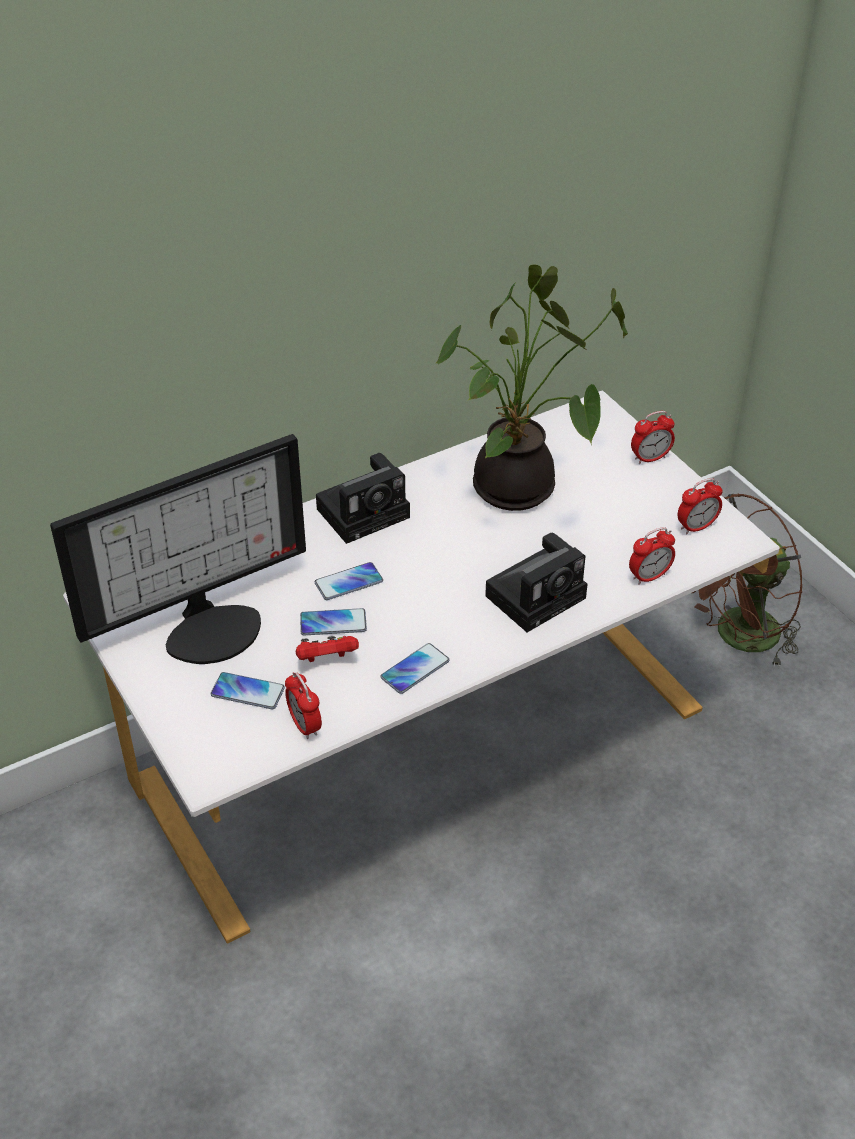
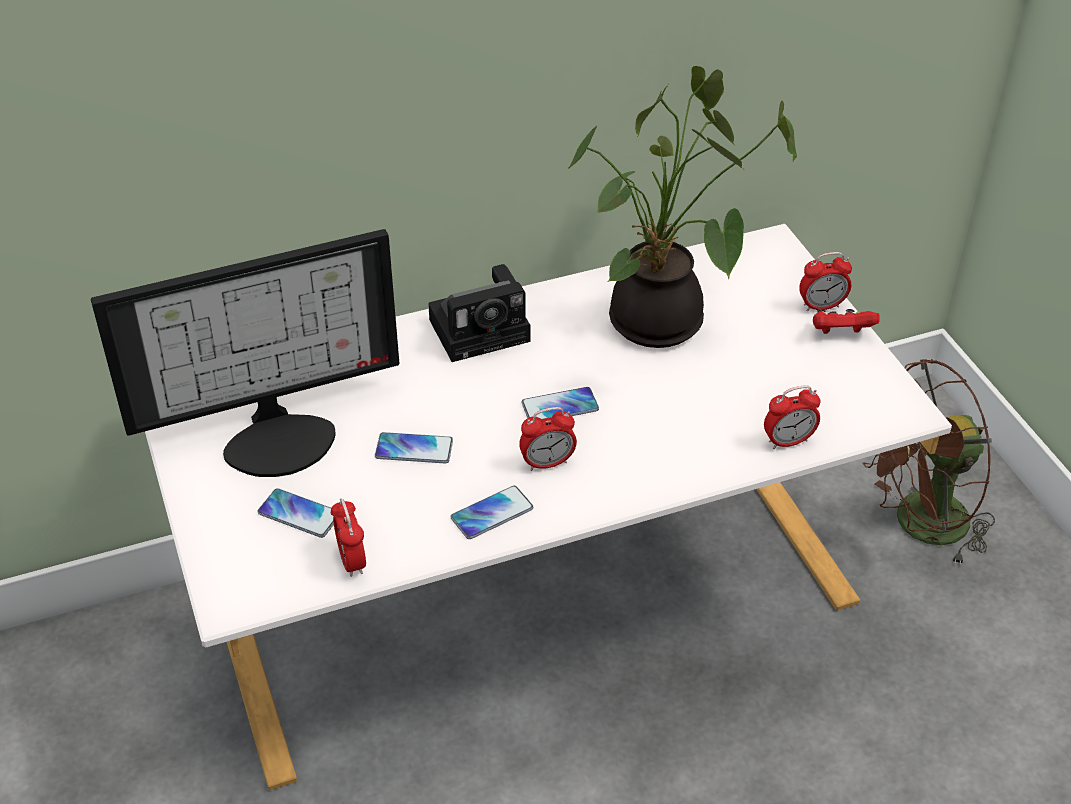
camera: 10 degrees right, 0 degrees up
red game controller [296,636,359,662] -> red game controller moved to [813,309,880,334]
phone [315,562,383,600] -> phone moved to [522,387,599,419]
camera [485,533,587,632] -> none
alarm clock [678,478,723,535] -> alarm clock moved to [519,407,577,471]

